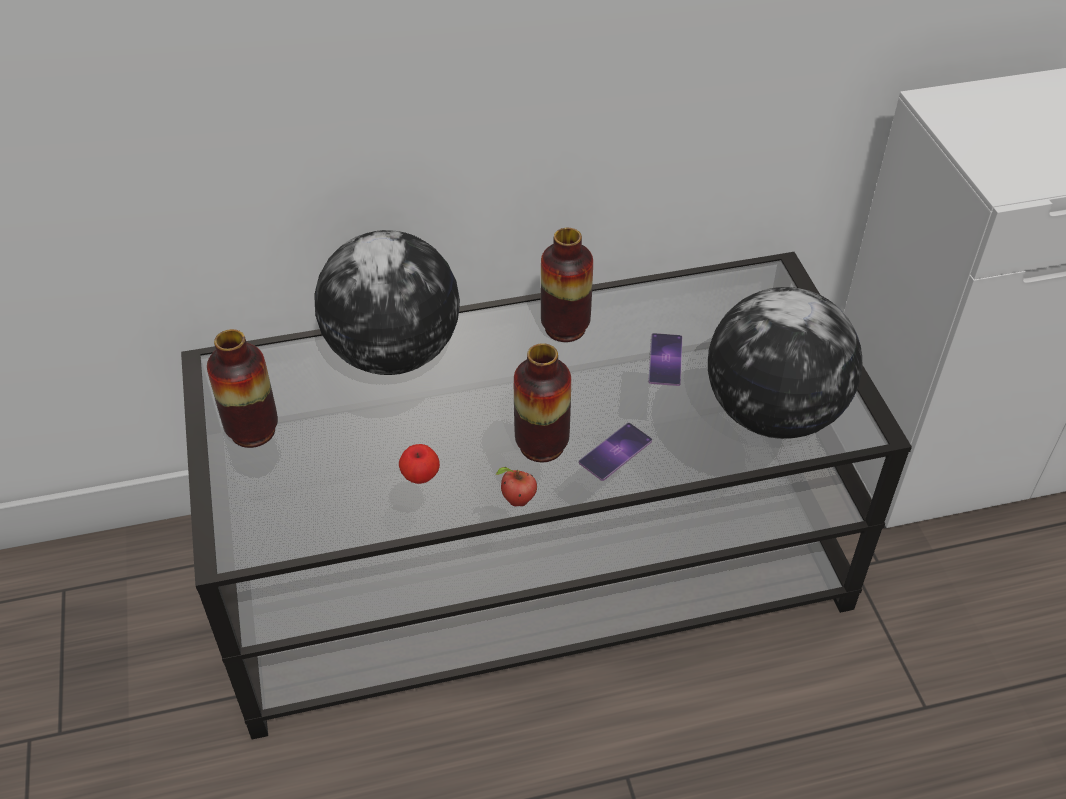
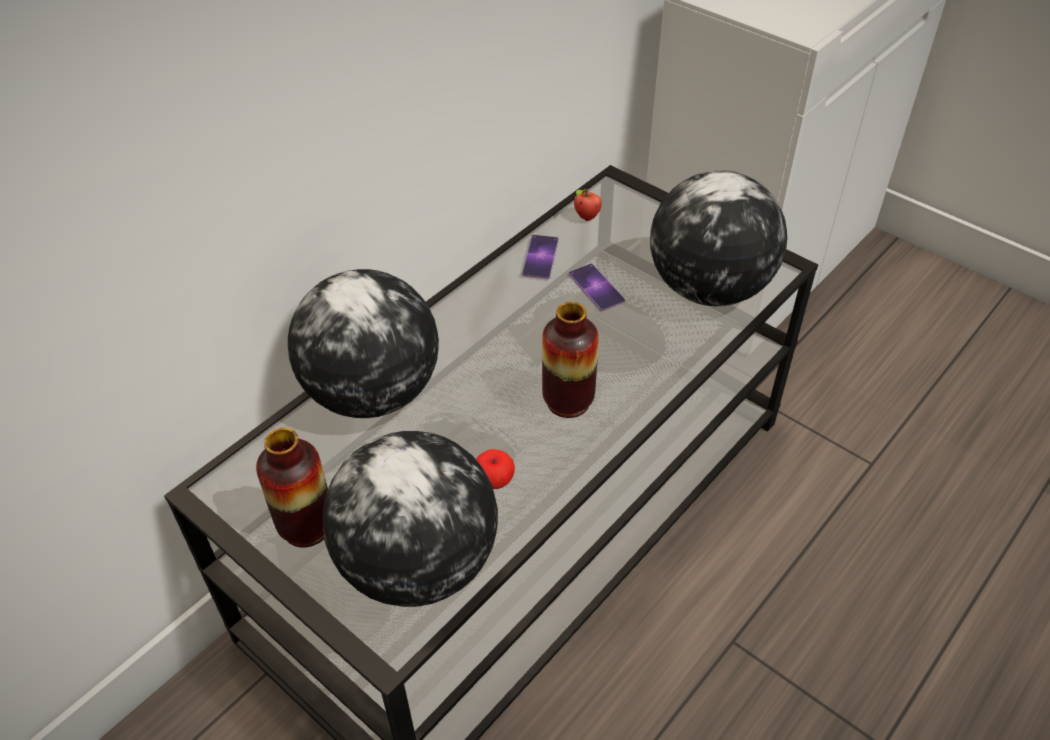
camera: 35 degrees left, 0 degrees up
apple [495,467,537,506] -> apple moved to [574,189,602,221]
vase [541,228,593,342] -> none
phone [579,423,652,481] -> phone moved to [522,235,559,279]
none -> globe [322,431,498,607]

